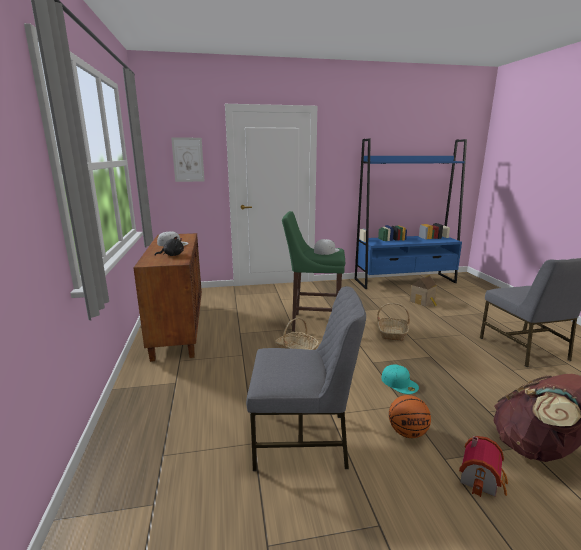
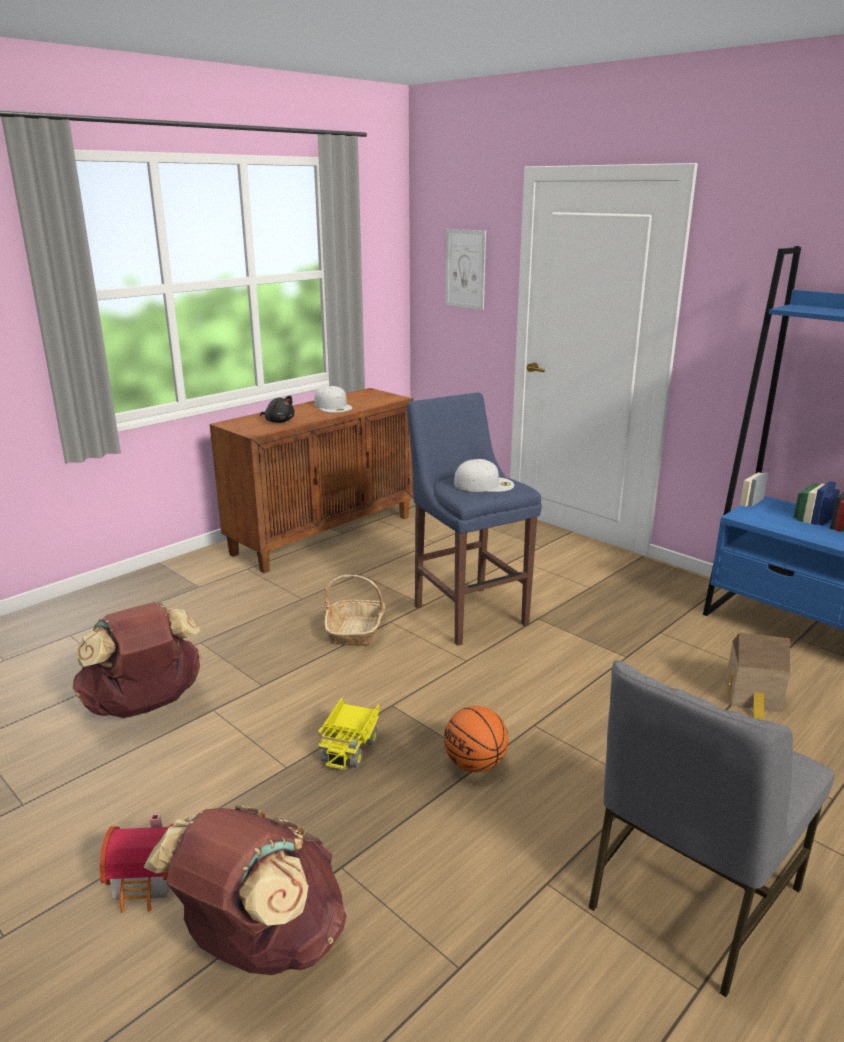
camera: 55 degrees right, 5 degrees up
grey chair [246,286,366,471] -> brown backpack [73,602,201,718]
green stool [282,211,345,331] -> blue stool [407,392,542,646]
basket [377,303,410,341] -> none
turquoise cap [381,364,419,394] -> toy truck [318,698,380,770]
basketball [389,395,431,438] -> basketball moved to [444,706,508,773]

